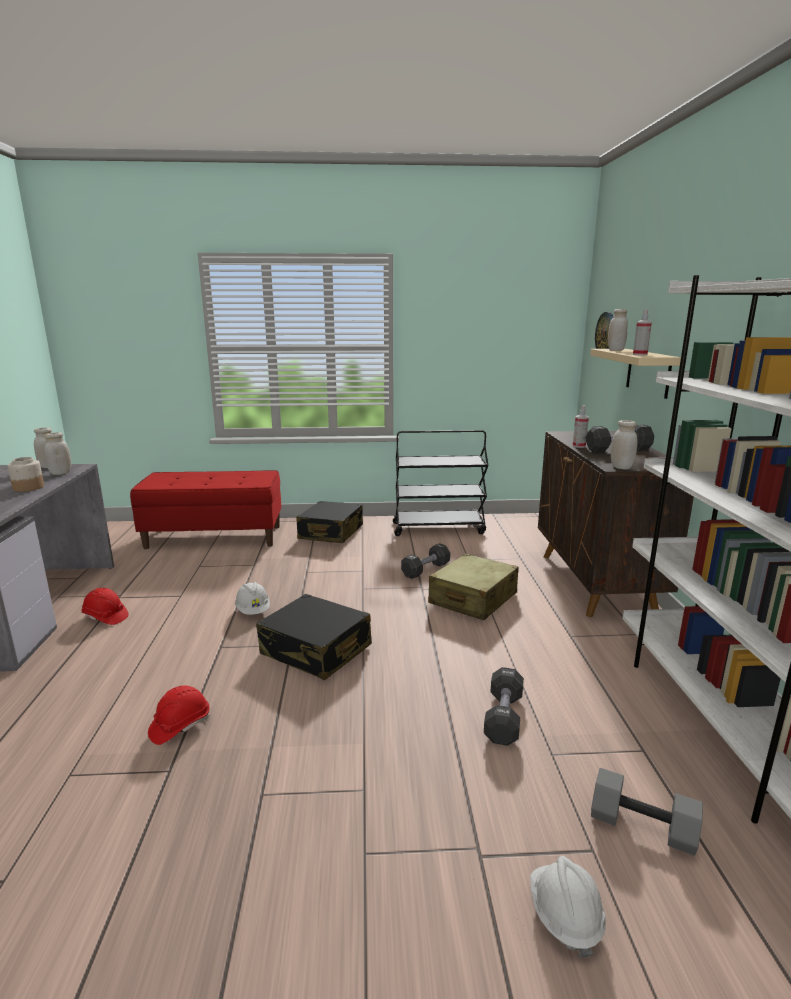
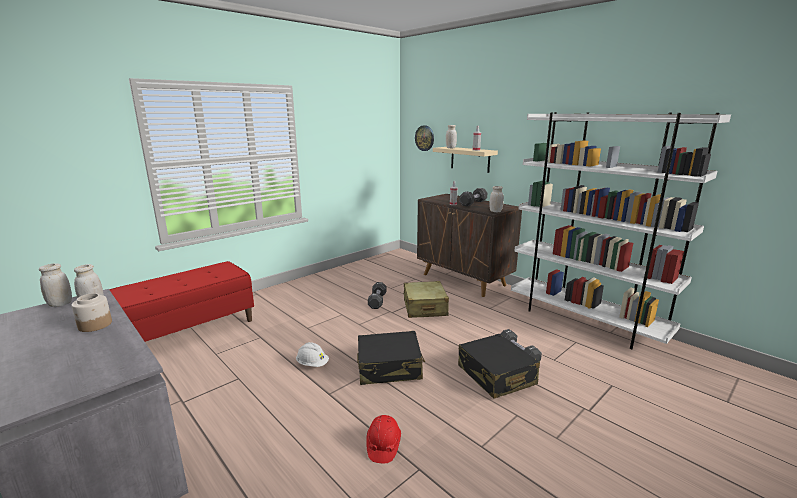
camera: 40 degrees left, 0 degrees up
red hard hat [82,588,129,625] -> none
black suitcase [296,501,363,543] -> black suitcase moved to [458,334,540,399]
black cart [393,430,488,536] -> none
white hard hat [530,856,606,958] -> none
grey dumbbell [591,768,703,856] -> none

